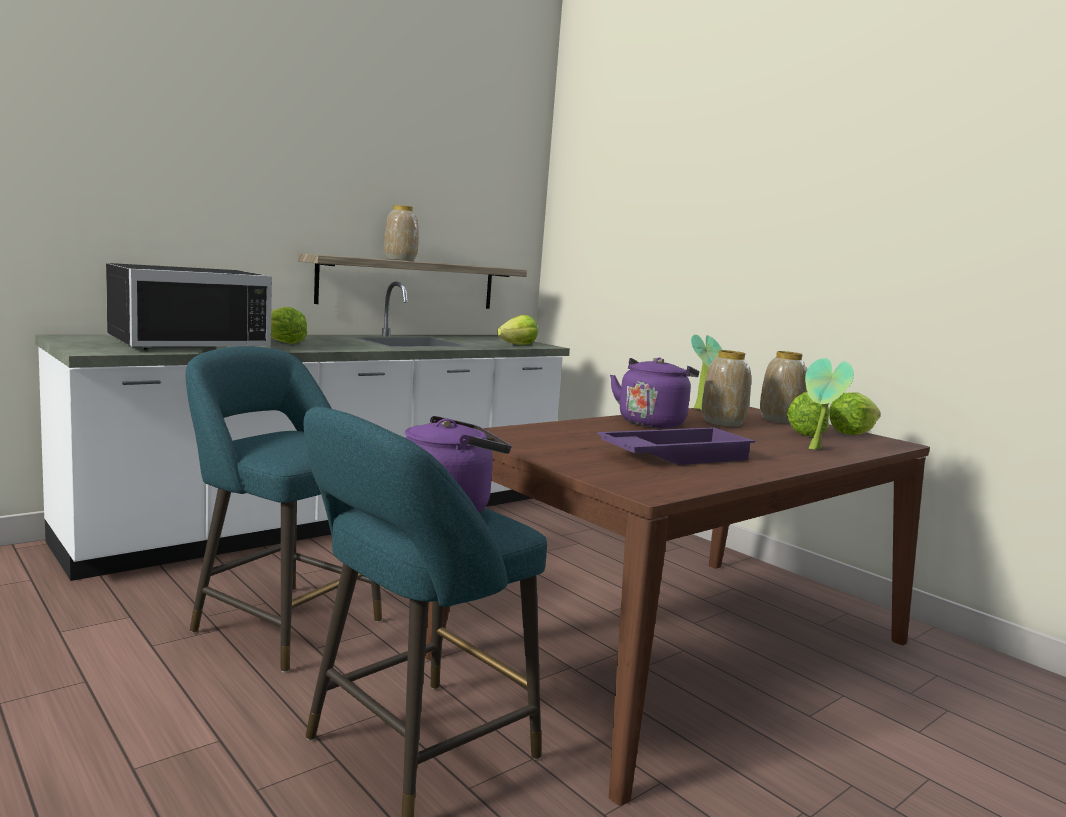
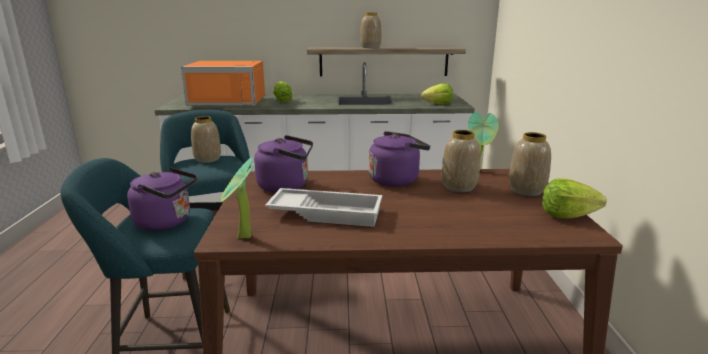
camera: 40 degrees right, 10 degrees up
black microwave [106,263,272,350] -> orange microwave [181,61,265,106]
purple tray [597,427,755,465] -> white tray [265,188,382,227]
lettuce [787,392,829,436] -> none
potted plant [805,358,854,450] -> potted plant moved to [221,158,255,239]
none -> vase [191,116,221,163]
none -> purple kettle [254,135,313,193]

